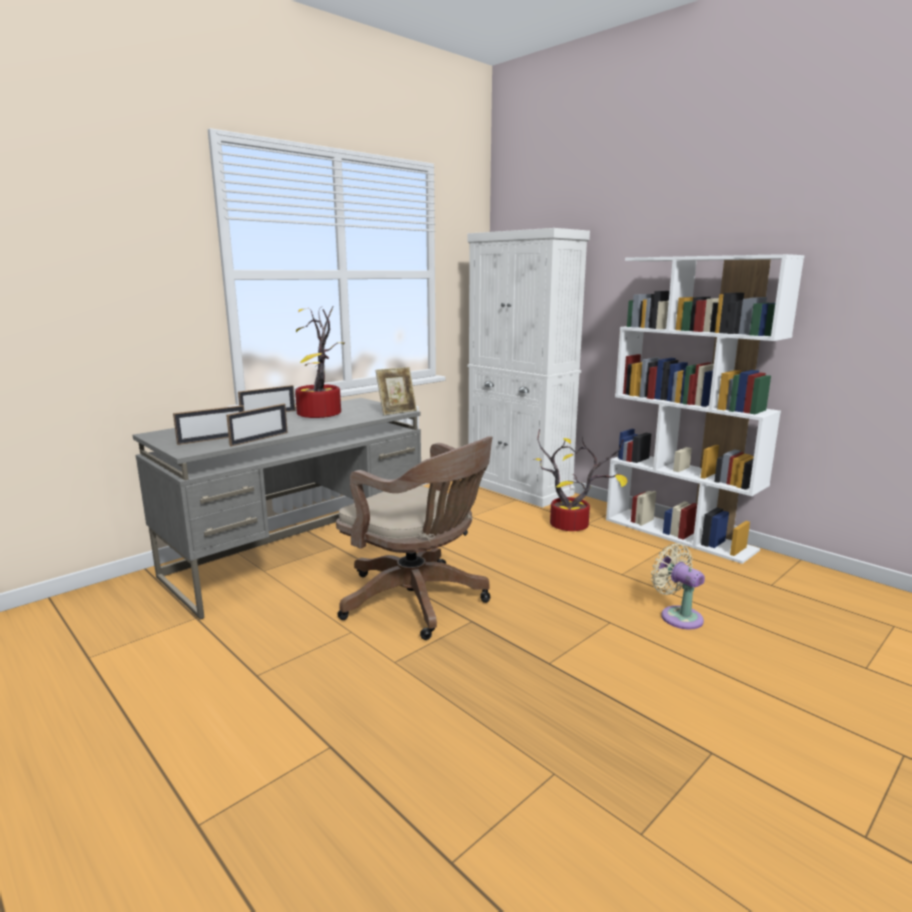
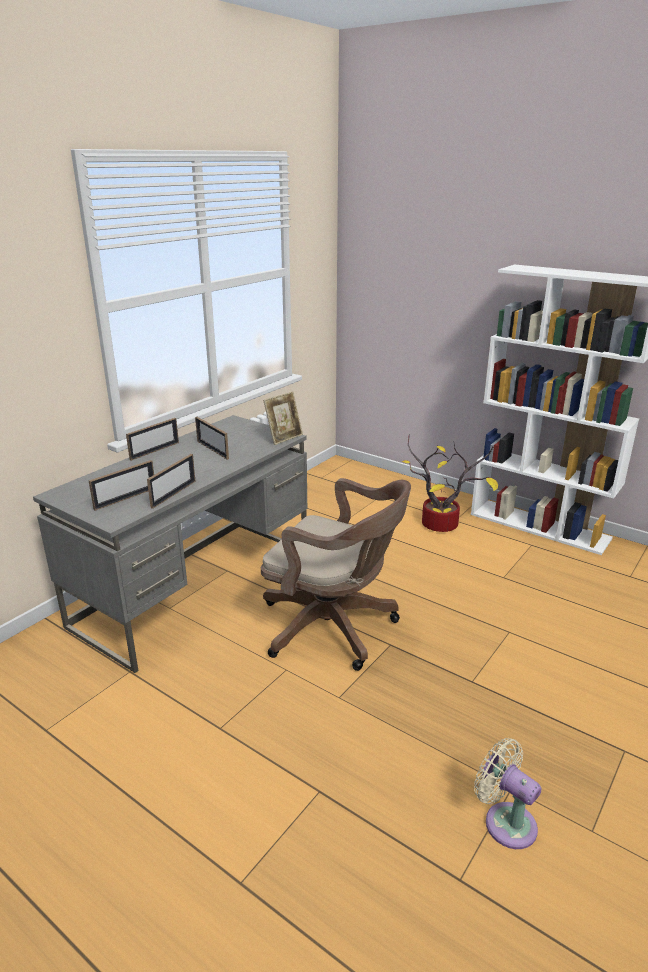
camera: 10 degrees left, 10 degrees up
potted plant [295,306,344,418] -> picture frame [195,417,229,460]
white cabinet [467,228,590,508] -> none
beige fan [651,543,705,630] -> beige fan moved to [474,738,541,849]

